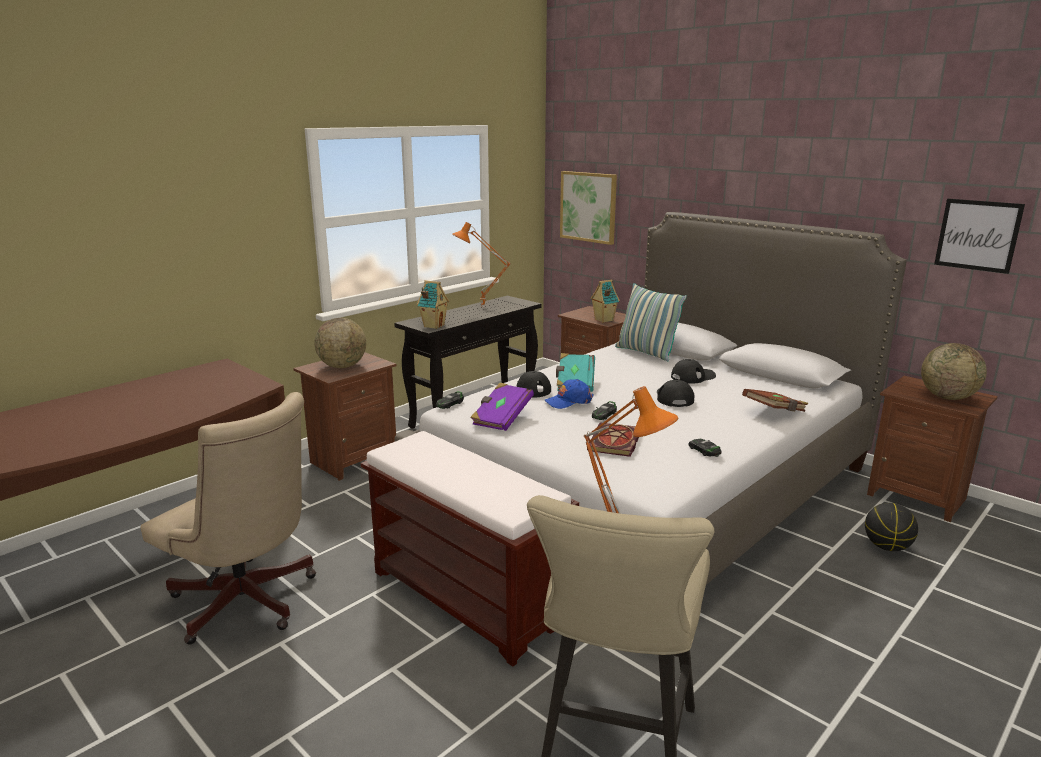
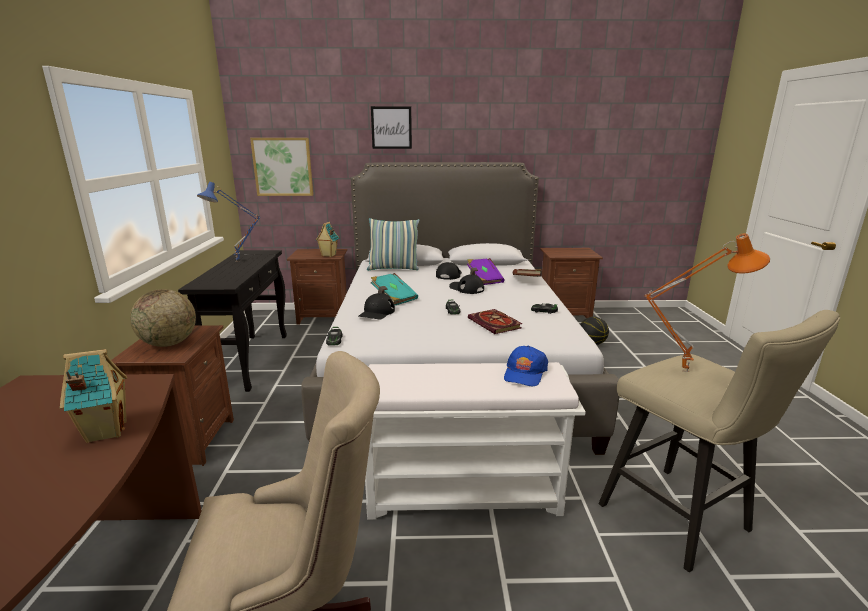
camera: 45 degrees left, 0 degrees up
brown bench [361,431,579,667] -> white bench [365,362,586,520]
toy house [417,280,450,329] -> toy house moved to [60,349,127,443]
orange table lamp [452,222,511,305] -> blue table lamp [197,182,260,262]
purple book [470,383,534,431] -> purple book moved to [467,258,504,285]
blue cap [545,379,594,409] -> blue cap moved to [504,345,548,386]
globe [921,343,987,400] -> none
picture [934,199,1025,274] -> picture moved to [371,106,412,149]

